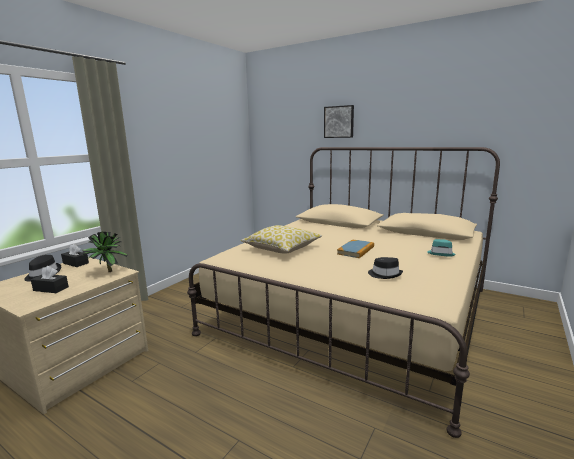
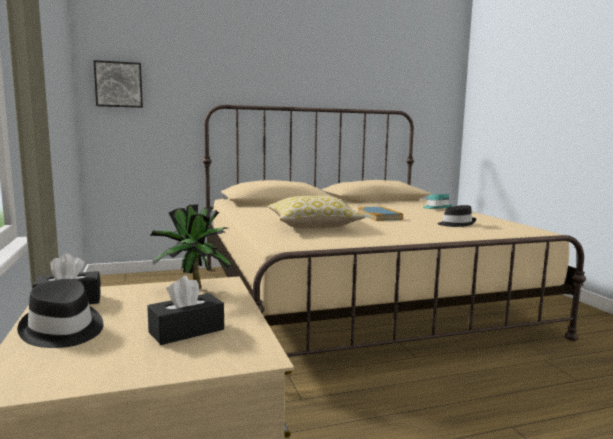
camera: 50 degrees left, 5 degrees down
picture [324,105,354,138] -> picture moved to [93,60,143,108]

